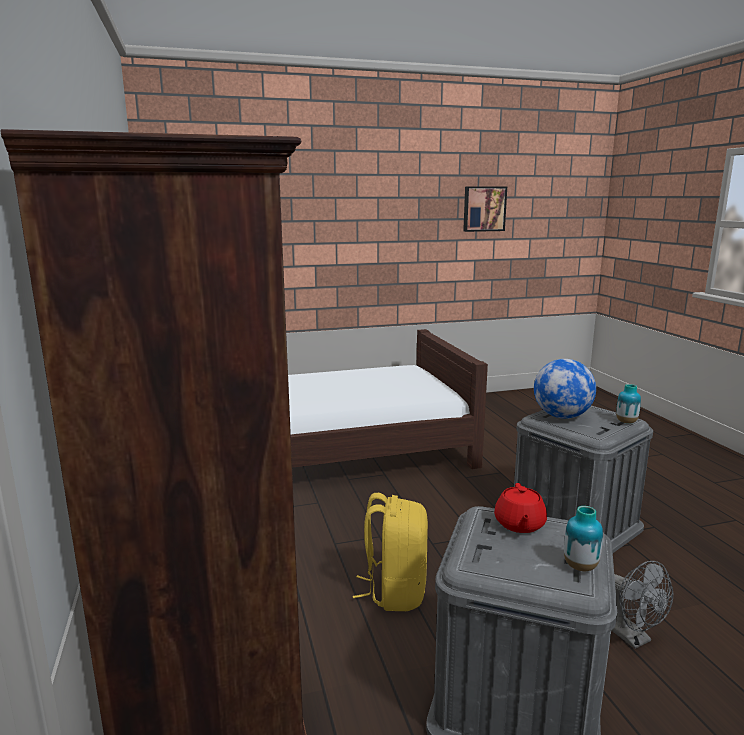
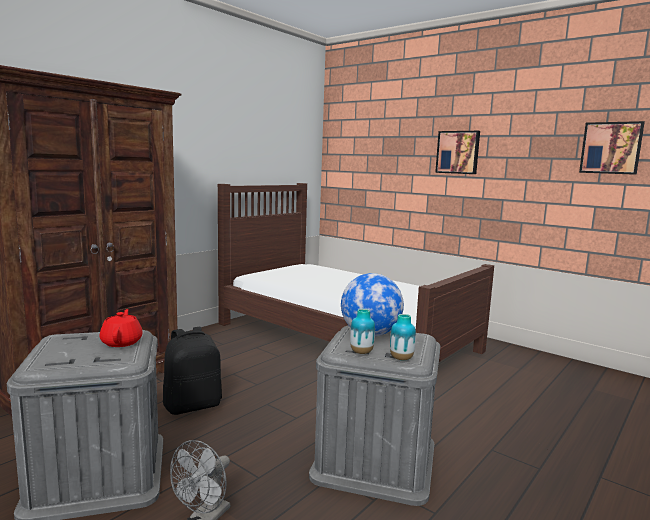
camera: 55 degrees right, 5 degrees down
yellow backpack [353,493,428,611] -> black backpack [163,327,222,415]
red teapot [494,483,547,533] -> red teapot turned 105 degrees clockwise [99,309,143,347]
vase [564,506,603,571] -> vase moved to [350,309,375,354]
none -> picture [435,131,480,174]

